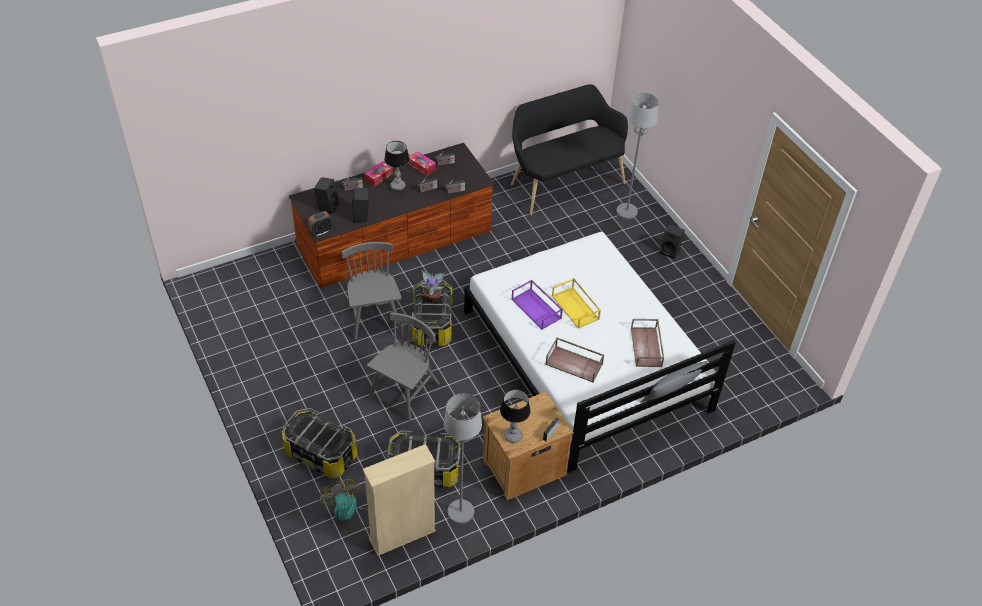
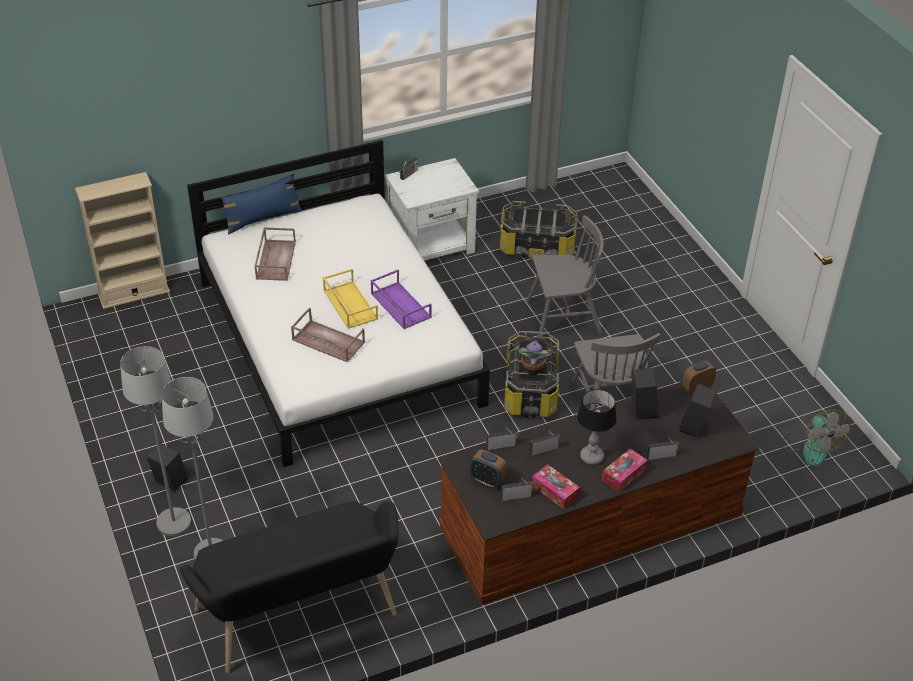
camera: 175 degrees left, 5 degrees down
storage box [282,408,357,478] -> none
fan [319,480,369,533] -> fan moved to [781,409,851,467]
beige bookcase [363,444,436,556] -> beige bookcase moved to [75,172,170,309]
grey chair [367,312,440,421] -> grey chair turned 135 degrees counterclockwise [526,215,604,338]
grey floor lamp [444,394,482,524] -> grey floor lamp moved to [120,346,191,536]
brown nightstand [482,392,574,500] -> white nightstand [385,158,479,261]
table lamp [500,389,531,443] -> none
brown tray [545,337,604,382] -> brown tray moved to [291,307,365,363]
grey pillow [641,361,708,403] -> blue pillow [220,173,303,235]
none -> alarm clock [470,449,507,488]

